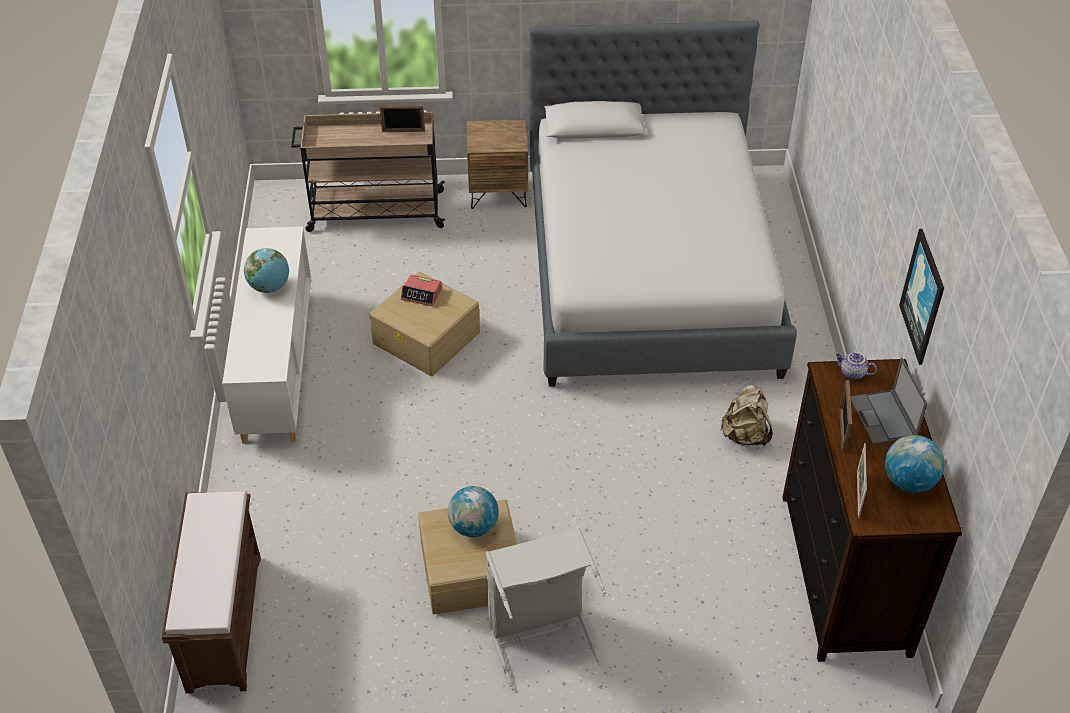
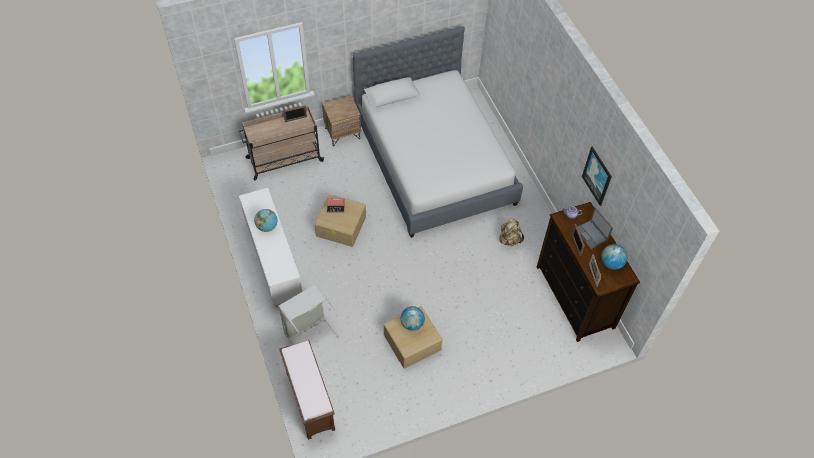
camera: 20 degrees left, 10 degrees up
grey laundry basket [485,528,606,691] -> grey laundry basket moved to [278,283,339,345]

